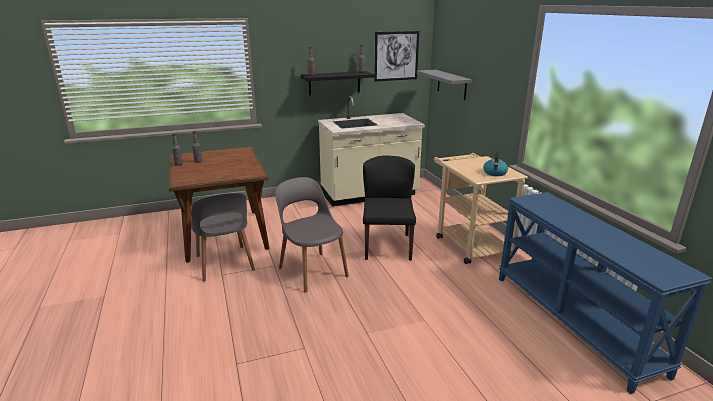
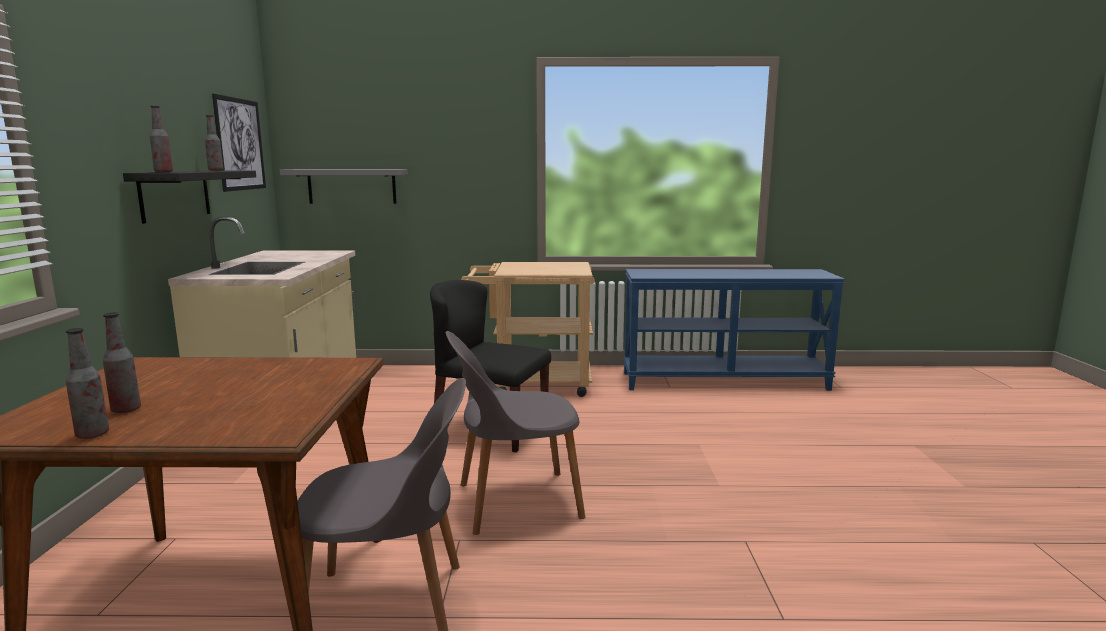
camera: 70 degrees left, 10 degrees down
kettle [483,151,508,176] -> none

